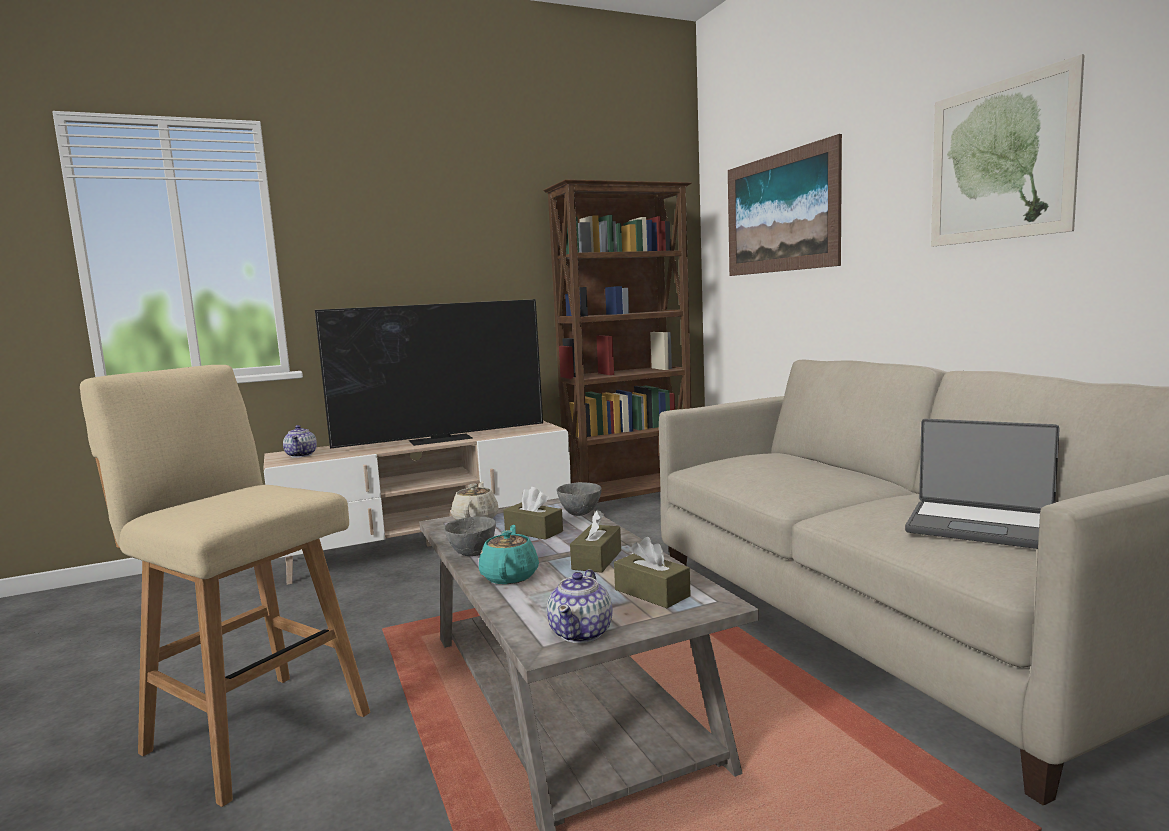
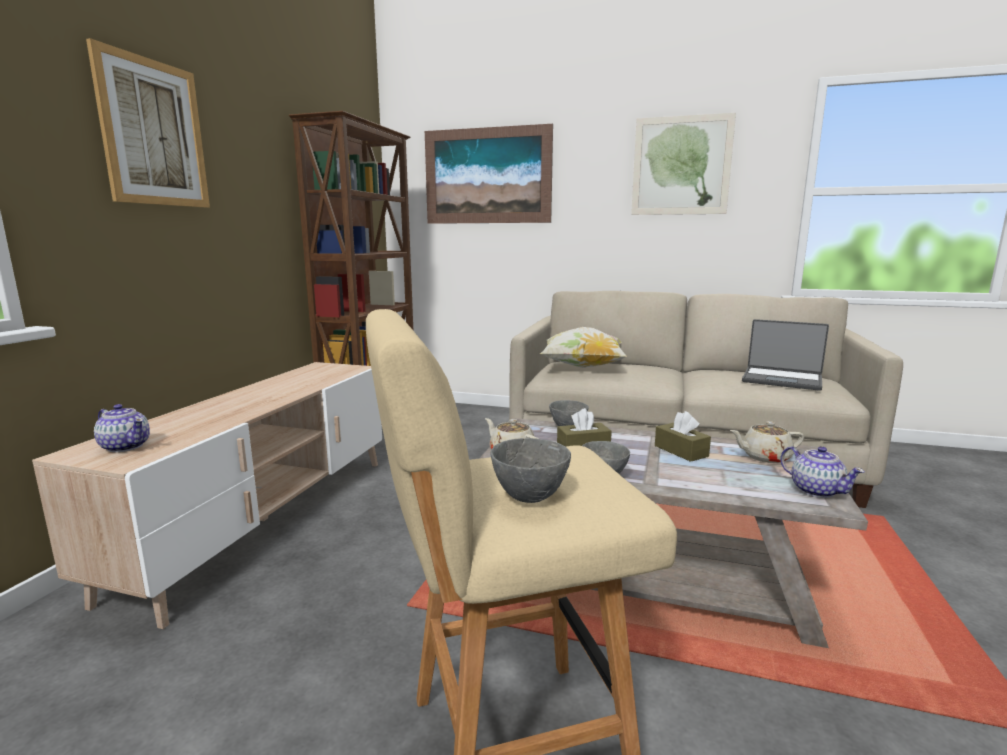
camera: 50 degrees left, 5 degrees up
television [315,299,543,449] -> none
turquoise teapot [479,525,539,584] -> none
brown tissue box [614,537,691,608] -> beige teapot [730,421,804,463]
laptop [905,419,1060,549] -> laptop turned 45 degrees clockwise [742,319,829,391]
none -> picture [86,38,210,208]
none -> grey bowl [491,438,571,503]
none -> pillow [540,327,627,368]

